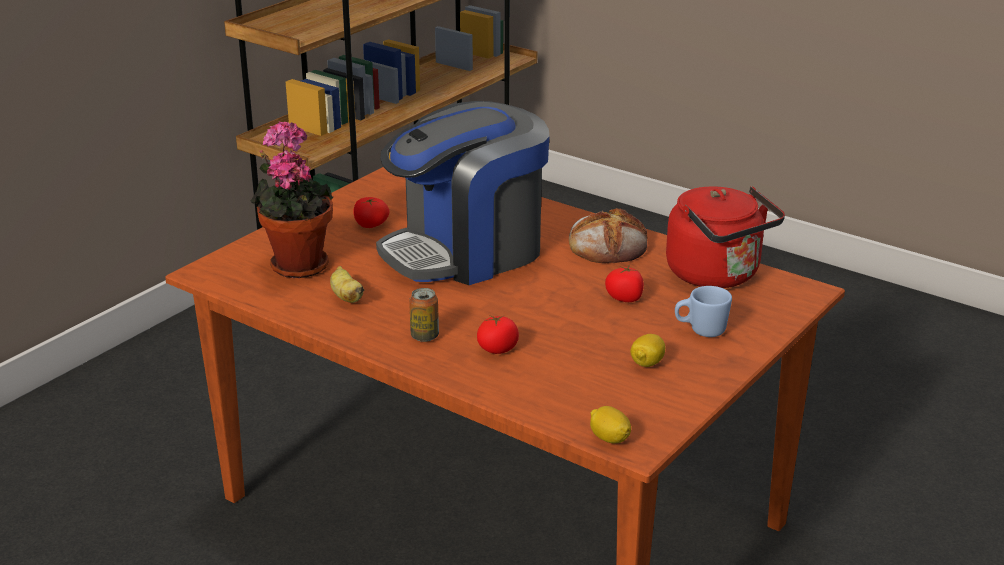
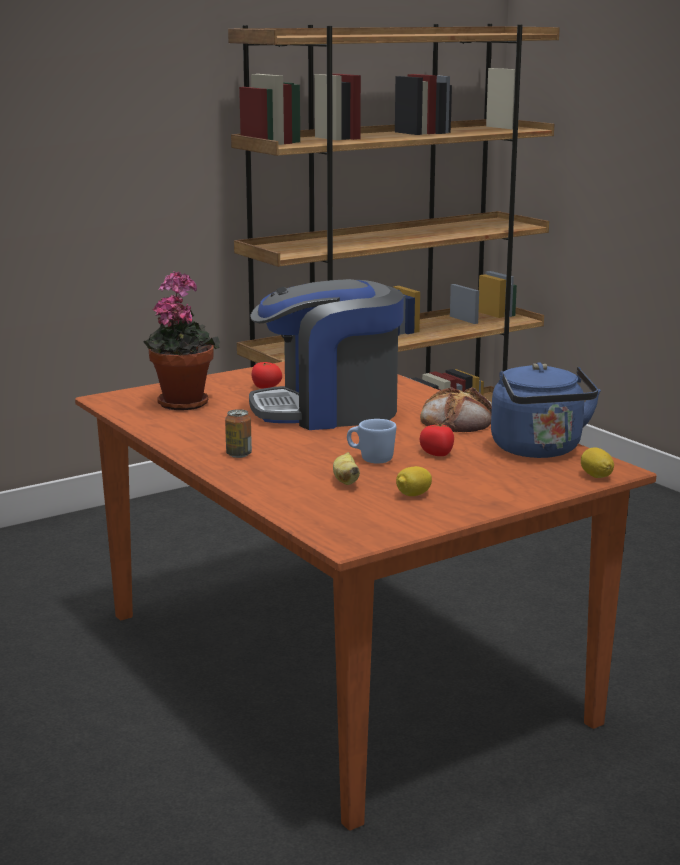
camera: 20 degrees right, 10 degrees down
banana [330,266,364,303] -> banana moved to [333,452,360,485]
tomato [477,315,519,354] -> none
lemon [590,406,631,443] -> lemon moved to [581,447,614,478]
red kettle [666,186,785,288] -> blue kettle [491,362,601,458]
blue mug [675,286,732,337] -> blue mug moved to [347,419,396,464]

